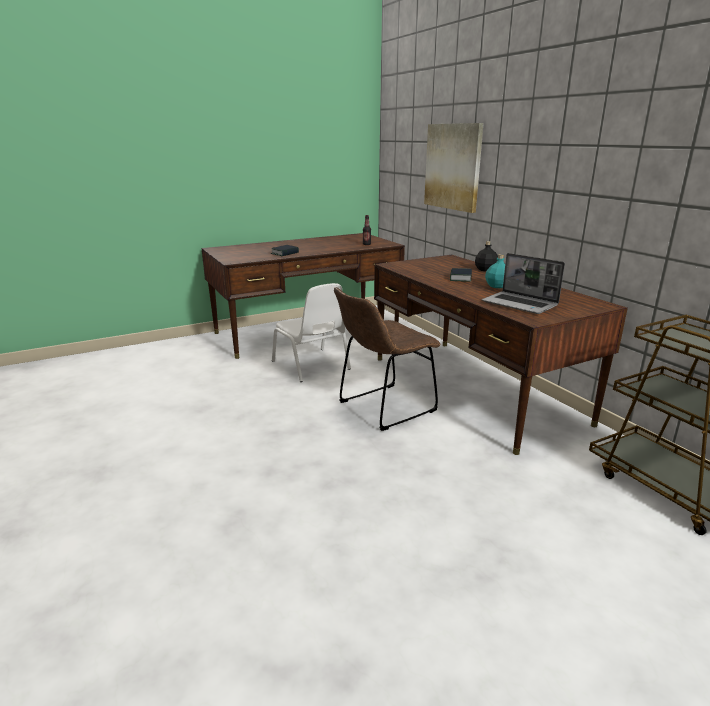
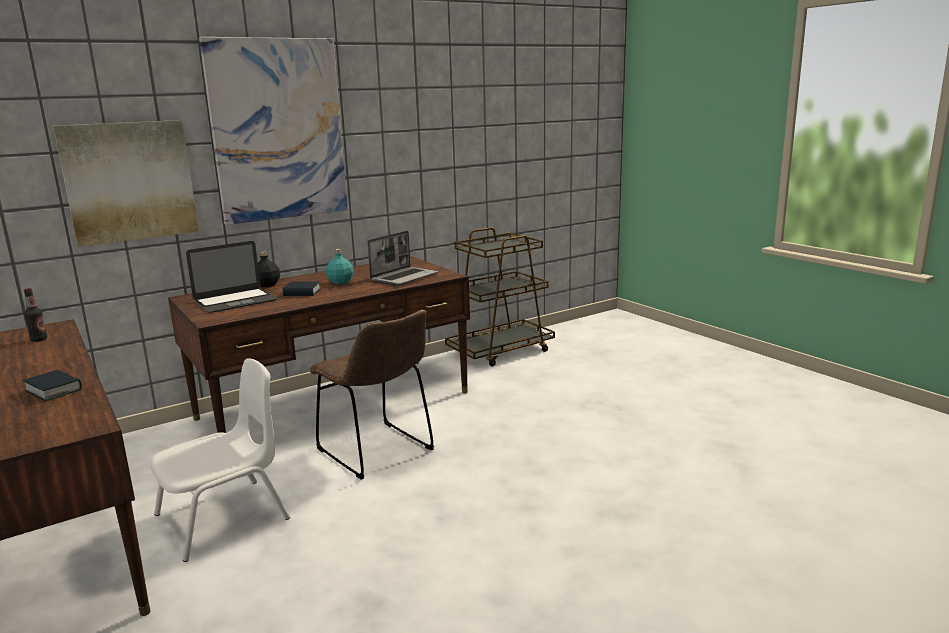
camera: 95 degrees left, 5 degrees down
none -> laptop [186,241,278,313]
none -> picture [199,37,348,225]

